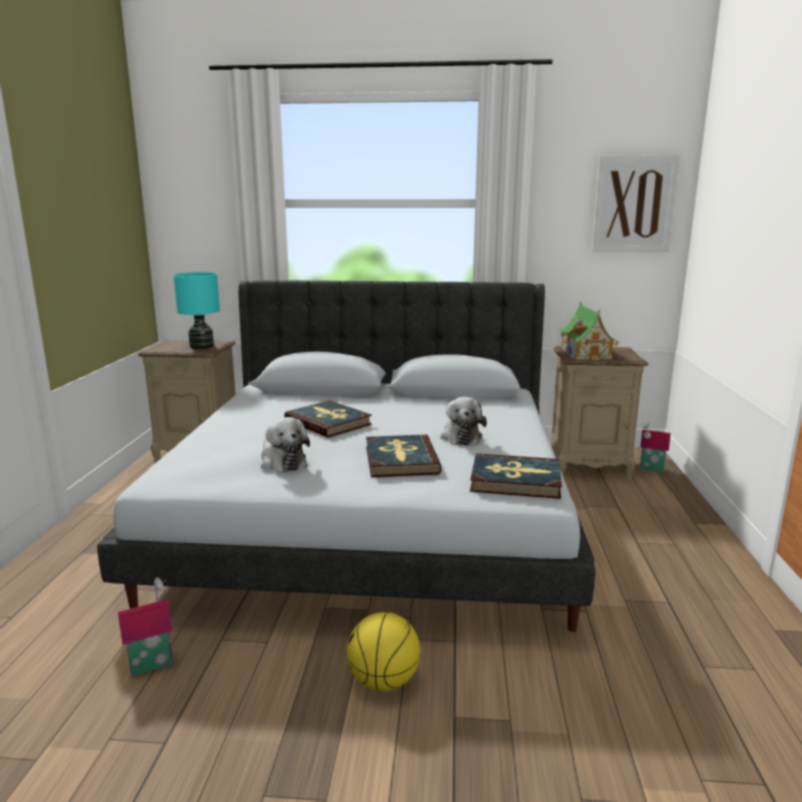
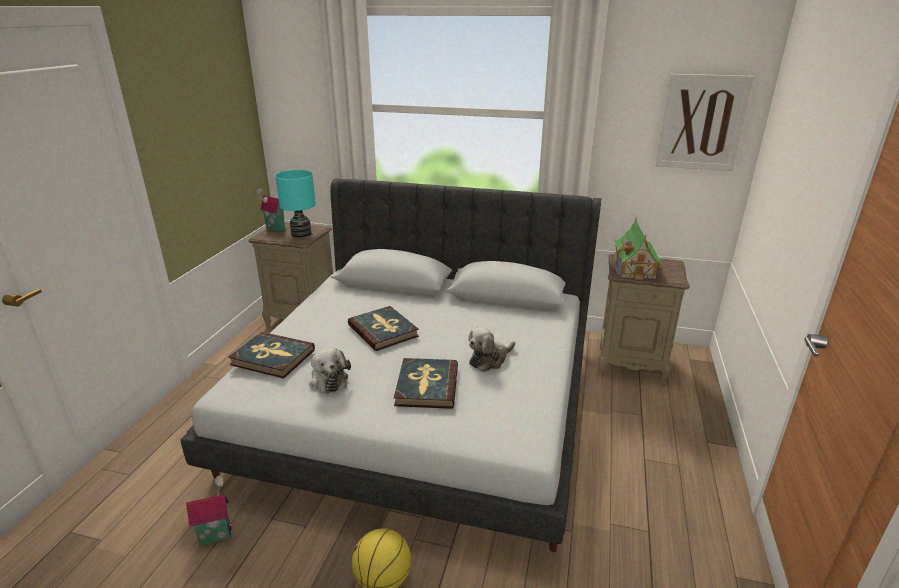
camera: 10 degrees right, 10 degrees up
plush toy [440,397,487,445] -> plush toy turned 45 degrees clockwise [468,327,515,372]
book [470,453,562,499] -> book moved to [228,332,315,378]
toy house [639,423,671,472] -> toy house moved to [256,189,285,232]

